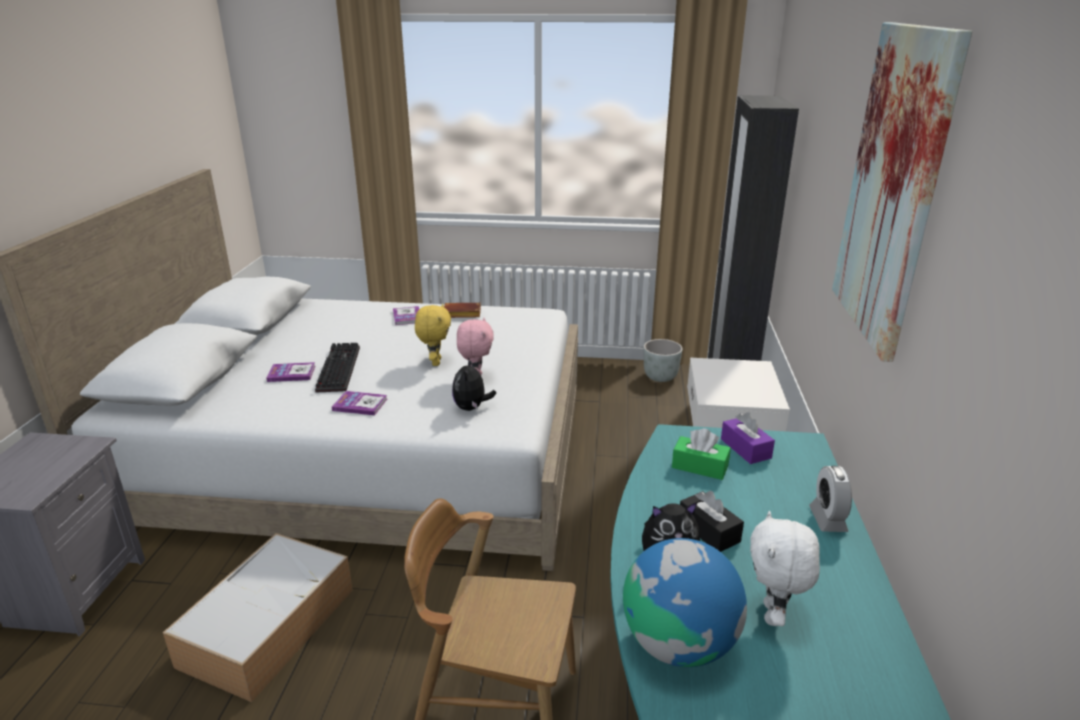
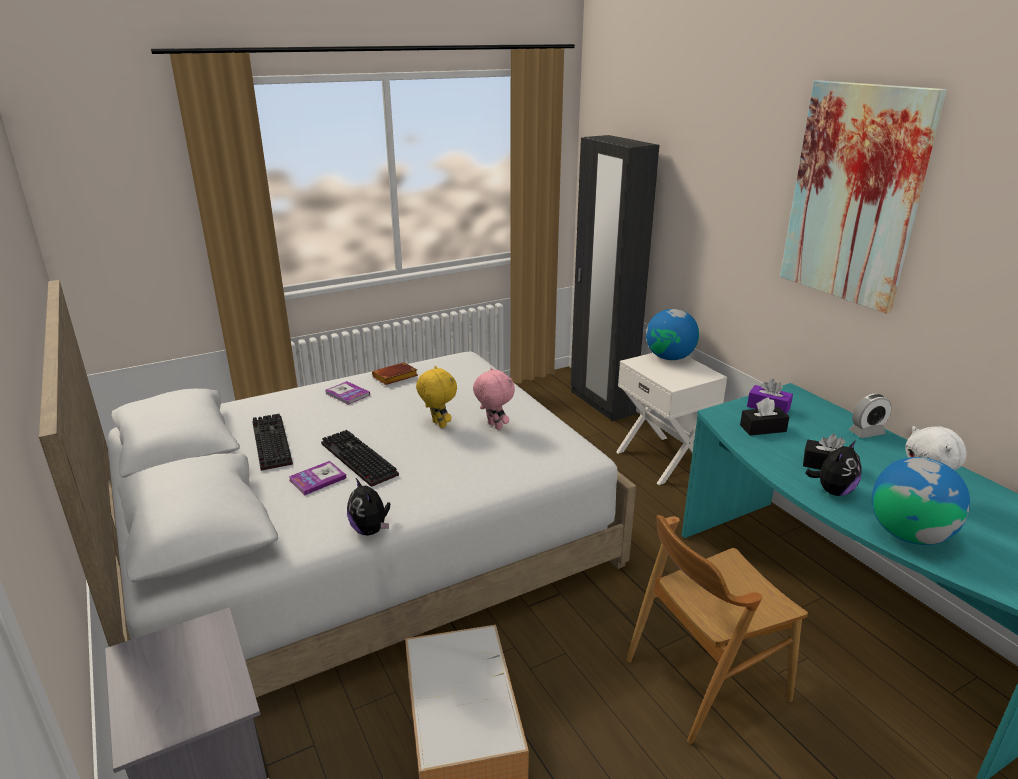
camera: 35 degrees left, 0 degrees up
book [332,391,387,415] -> none
plush toy [452,358,496,411] -> plush toy moved to [347,478,390,535]
grey planter [644,339,683,382] -> none
green tissue box [672,428,731,480] -> black tissue box [740,397,789,436]
alarm clock [809,466,852,532] -> alarm clock turned 75 degrees counterclockwise [849,394,892,438]
none -> keyboard [252,414,293,471]
none -> globe [646,309,699,360]

